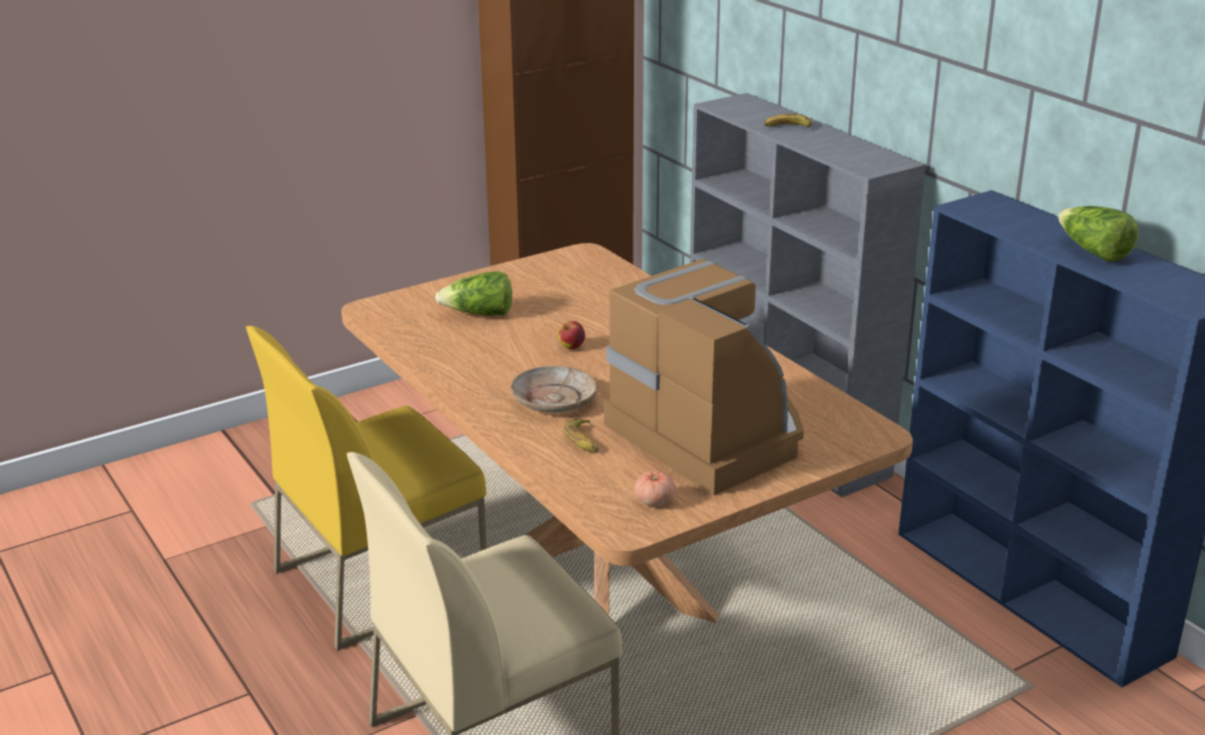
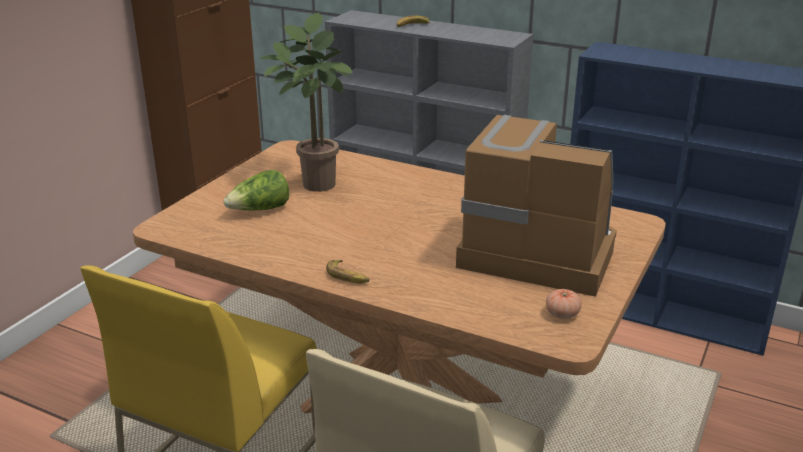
camera: 30 degrees left, 0 degrees up
beige plate [511,366,597,413] -> none
apple [557,321,585,349] -> none
banana [563,417,598,452] -> banana moved to [326,260,370,284]
lettuce [1058,206,1139,262] -> none
none -> potted plant [260,13,353,192]

